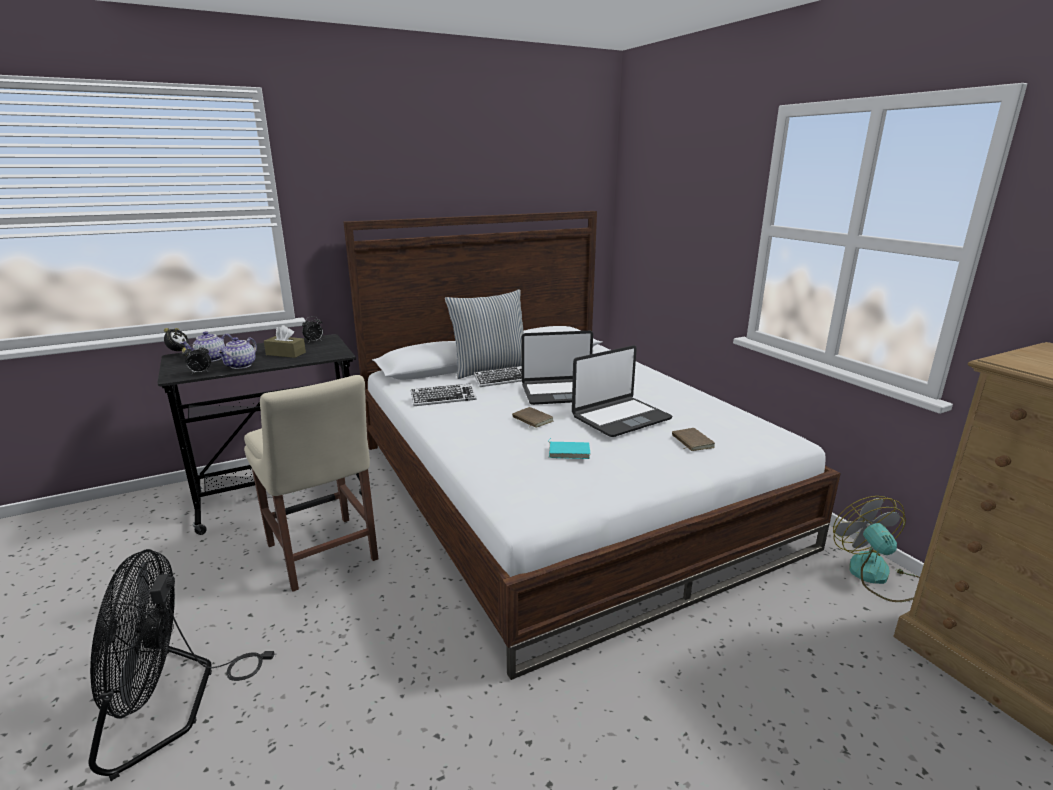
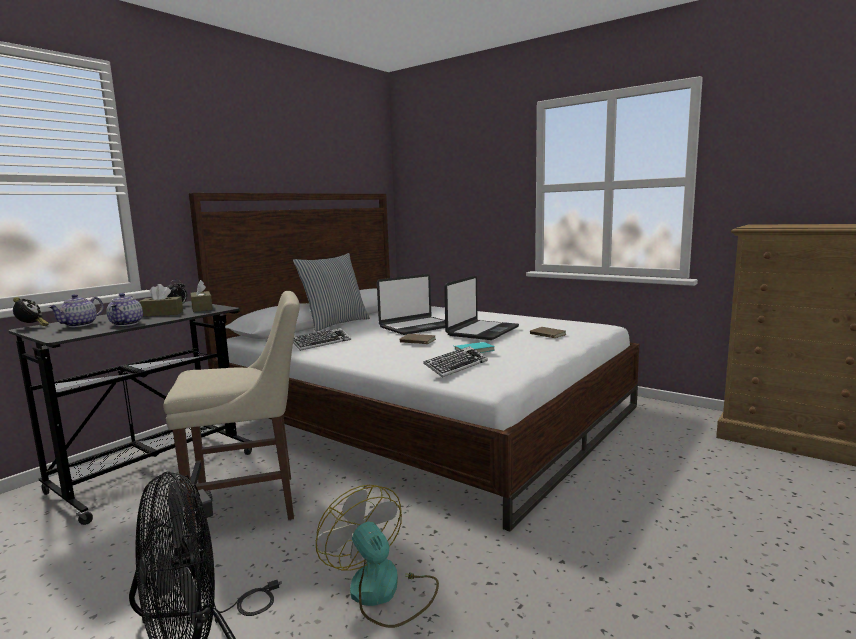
camera: 25 degrees left, 10 degrees down
alarm clock [183,344,211,374] -> none
beige chair [244,375,378,592] -> beige chair turned 45 degrees counterclockwise [163,291,300,534]
keyboard [474,366,522,387] -> keyboard moved to [423,346,488,378]
fan [833,496,920,602] -> fan moved to [316,485,439,628]
none -> brown tissue box [190,280,213,312]

